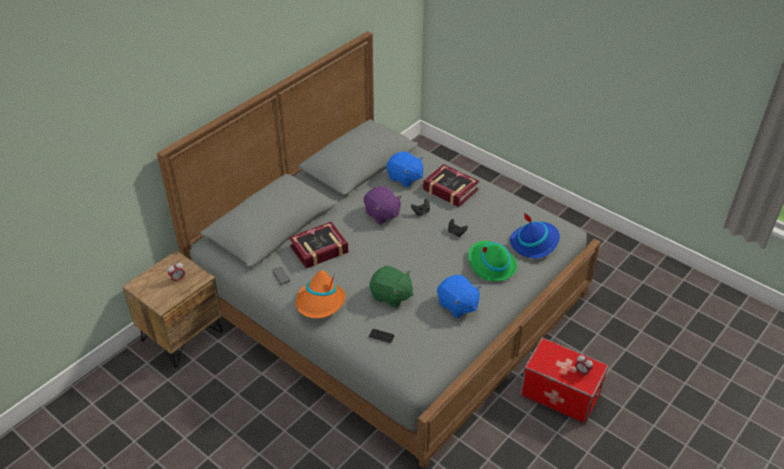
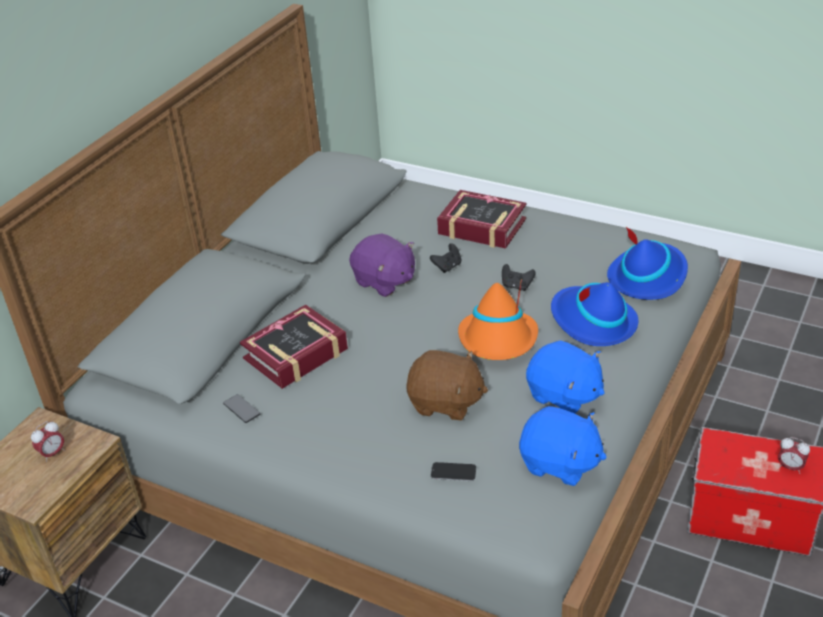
camera: 10 degrees left, 5 degrees down
orange hat [296,270,346,318] -> orange hat moved to [458,279,538,360]
green plush toy [369,265,413,308] -> brown plush toy [406,350,488,421]
blue plush toy [387,151,423,187] -> blue plush toy moved to [519,406,607,486]
green hat [468,241,517,281] -> blue hat [551,282,638,346]

